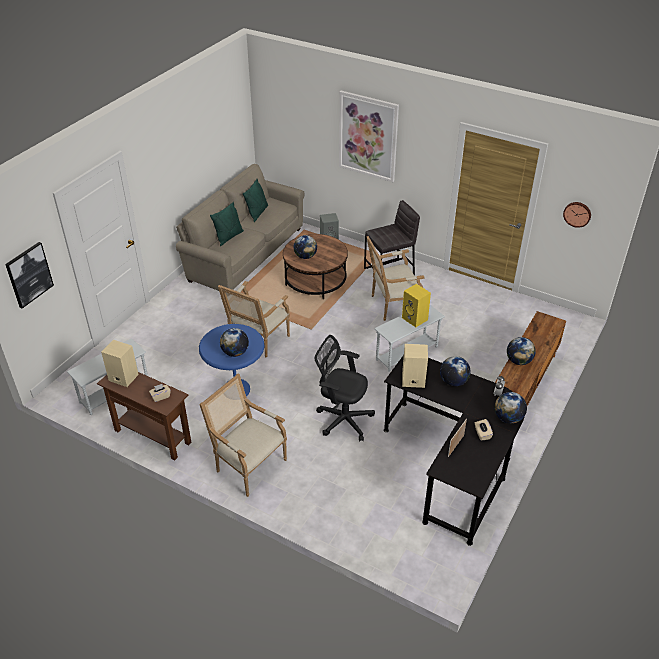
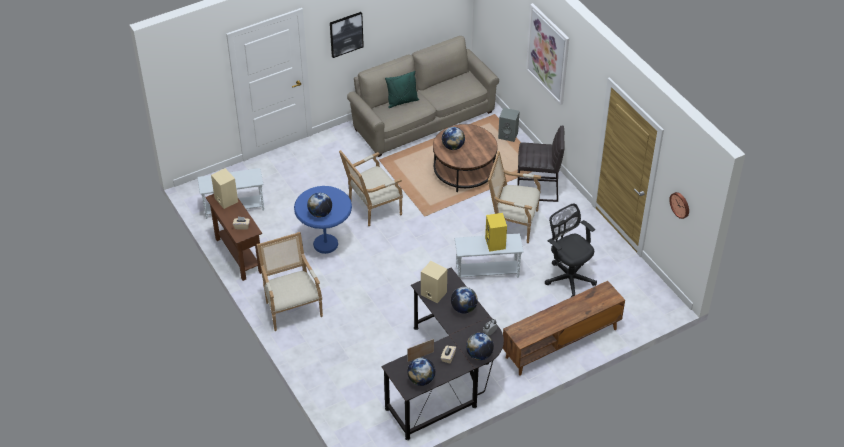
camera: 30 degrees right, 5 degrees up
picture [5,242,54,308] -> picture moved to [330,12,364,58]
green pillow [243,179,268,222] -> none
black office chair [315,335,375,441] -> black office chair moved to [545,203,597,297]
globe [507,337,536,365] -> globe moved to [407,358,435,386]

